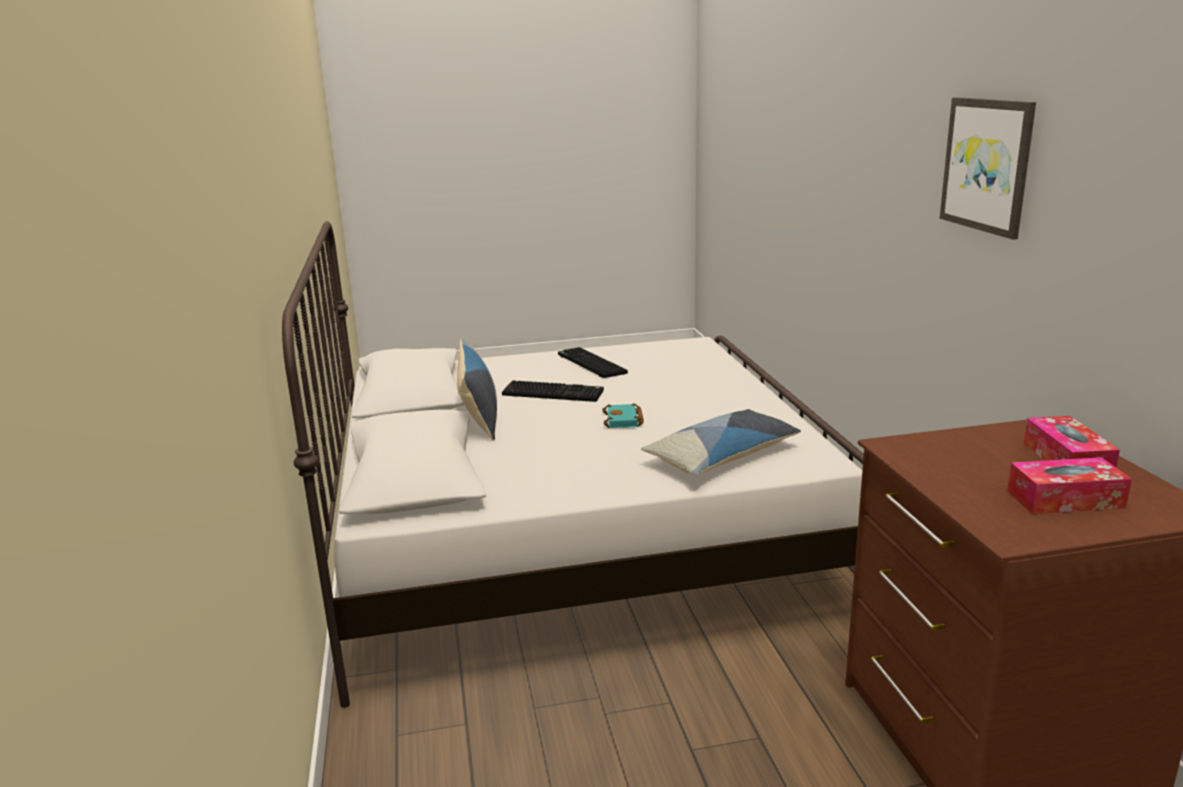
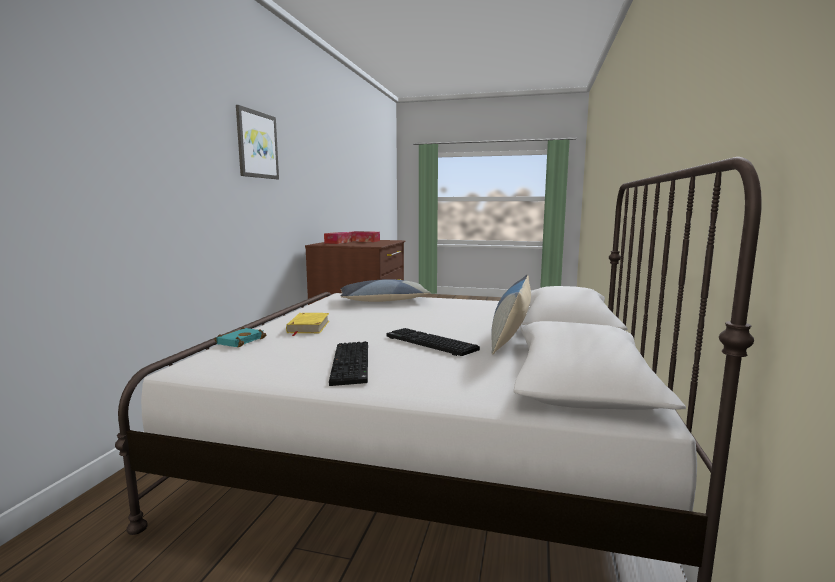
camera: 155 degrees left, 10 degrees down
turquoise book [602,403,644,428] -> turquoise book moved to [214,327,266,347]
none -> yellow book [286,313,329,336]

